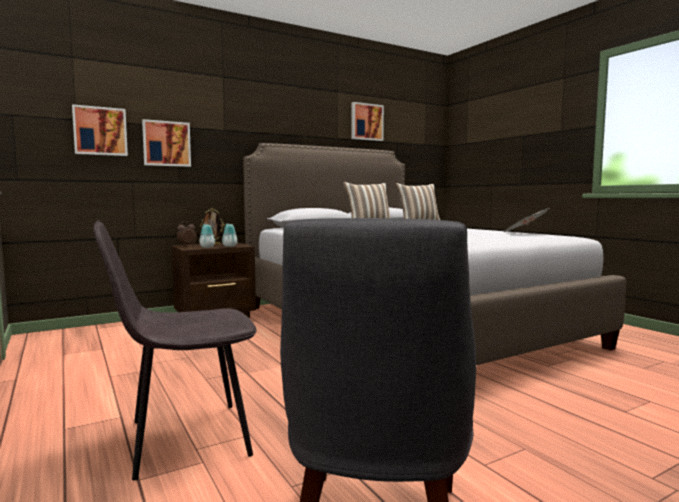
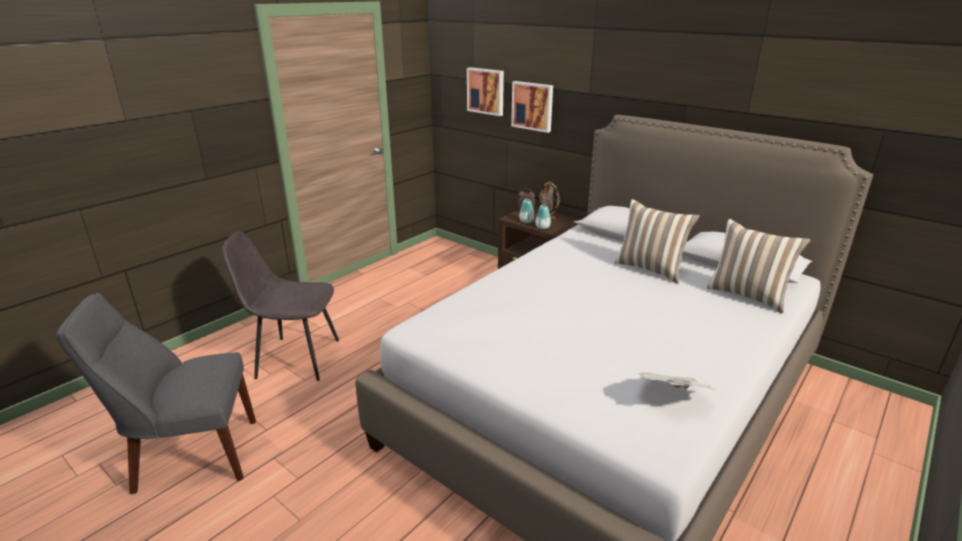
camera: 70 degrees right, 20 degrees up
grey chair [93,220,257,480] -> grey chair turned 45 degrees counterclockwise [222,231,339,381]
picture [352,102,384,141] -> none

